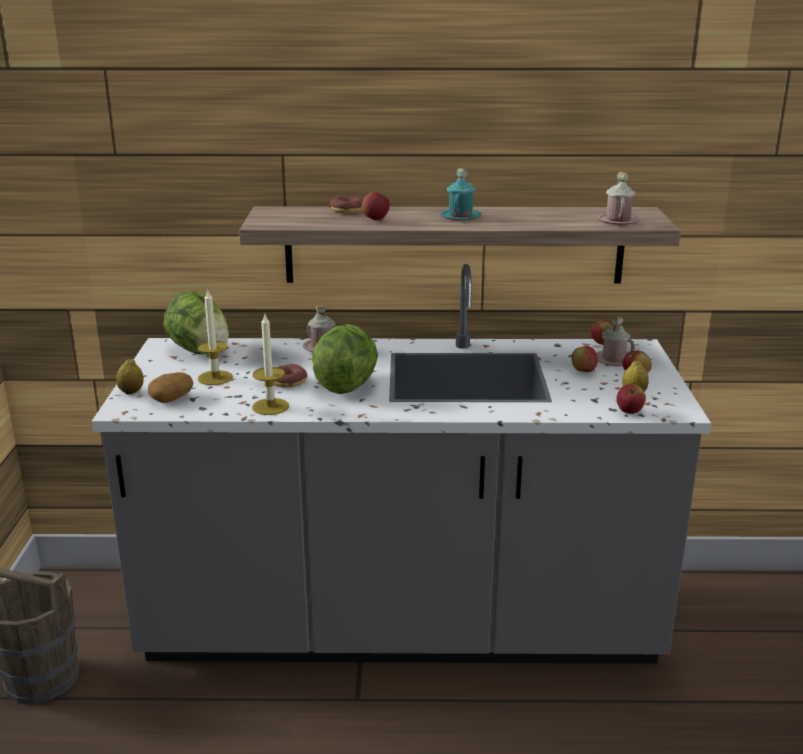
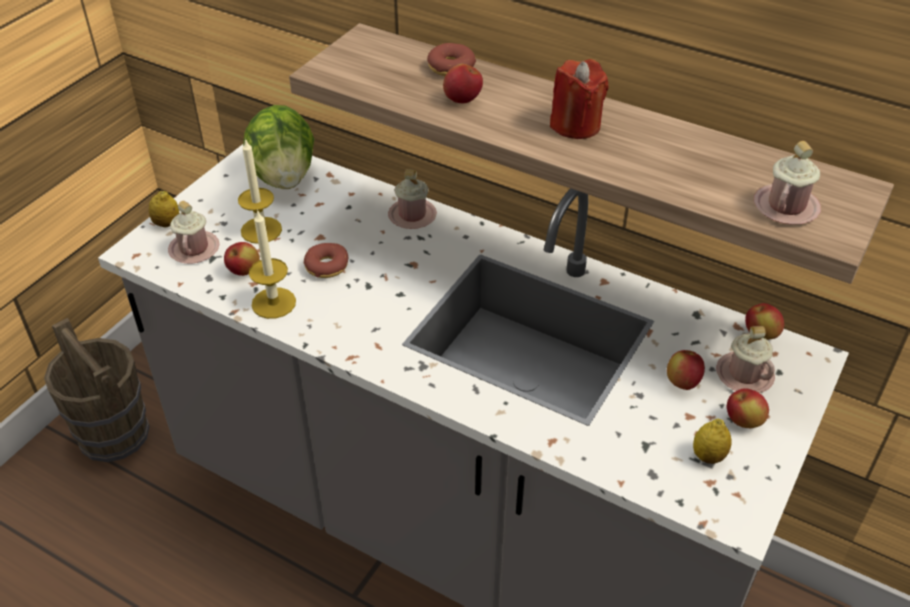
camera: 30 degrees right, 20 degrees up
potato [148,372,193,403] -> pink mug [168,201,219,263]
lettuce [312,324,378,394] -> none
turquoise mug [440,168,481,220] -> red candle [550,59,609,139]
apple [617,384,646,414] -> apple moved to [224,242,260,276]

